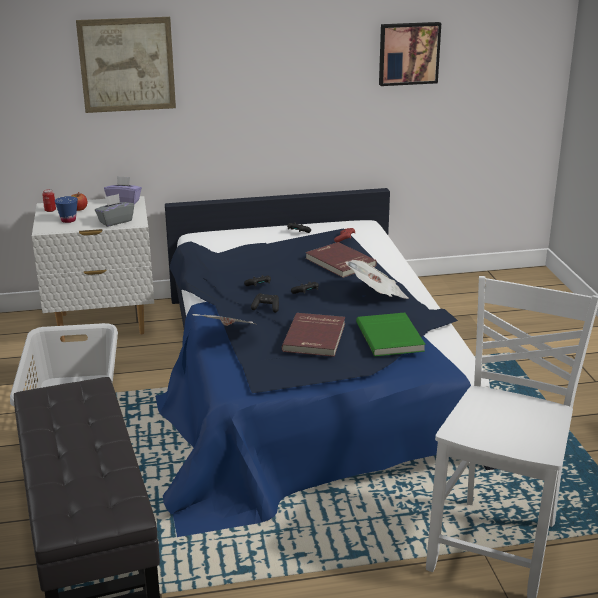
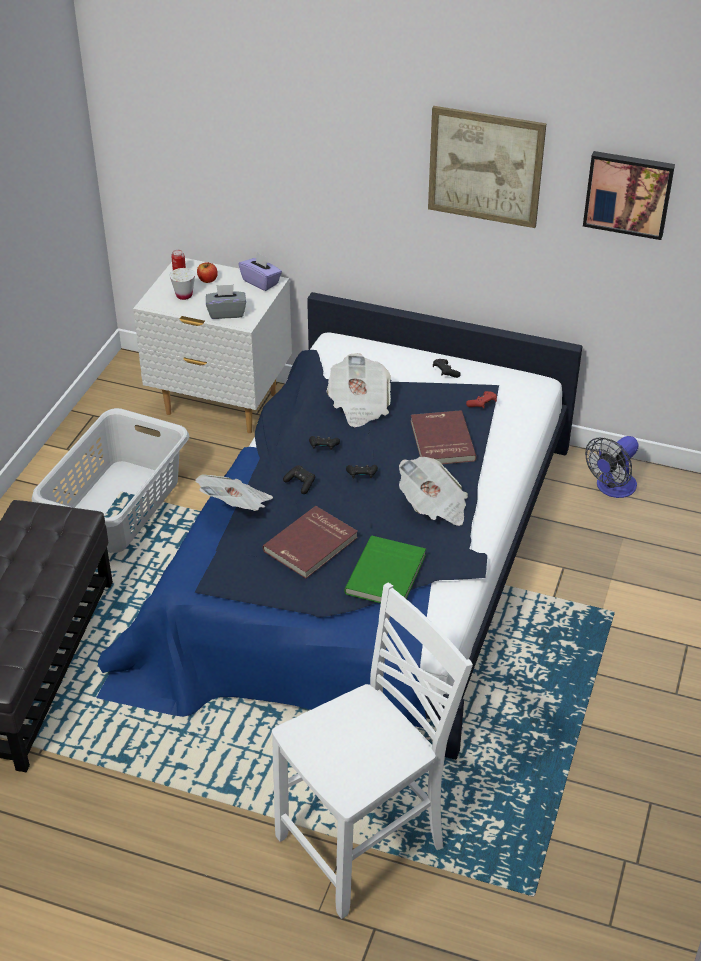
camera: 30 degrees right, 15 degrees up
blue cup [55,196,78,223] -> white cup [170,268,195,300]
picture [76,17,176,113] -> picture moved to [428,106,546,228]
none -> newspaper [326,353,391,427]
none -> fan [585,436,638,498]

